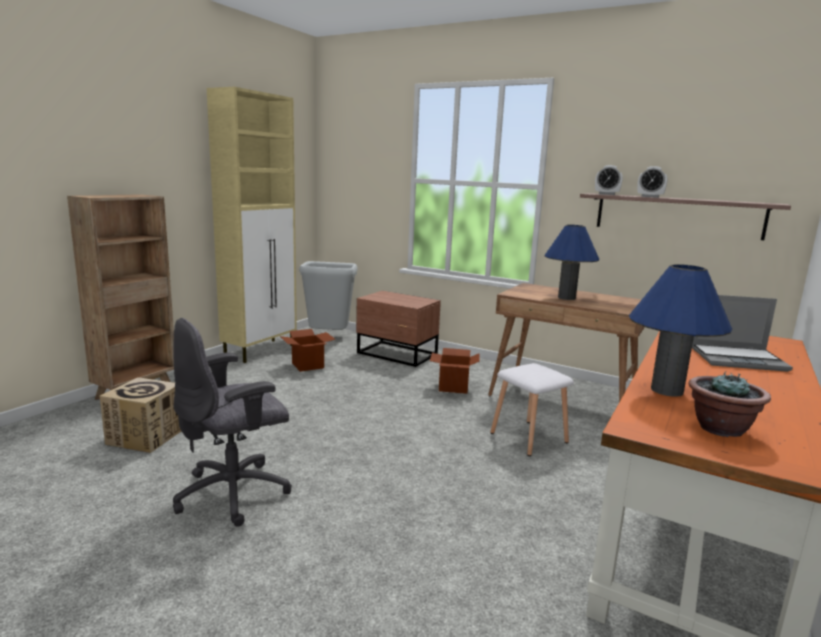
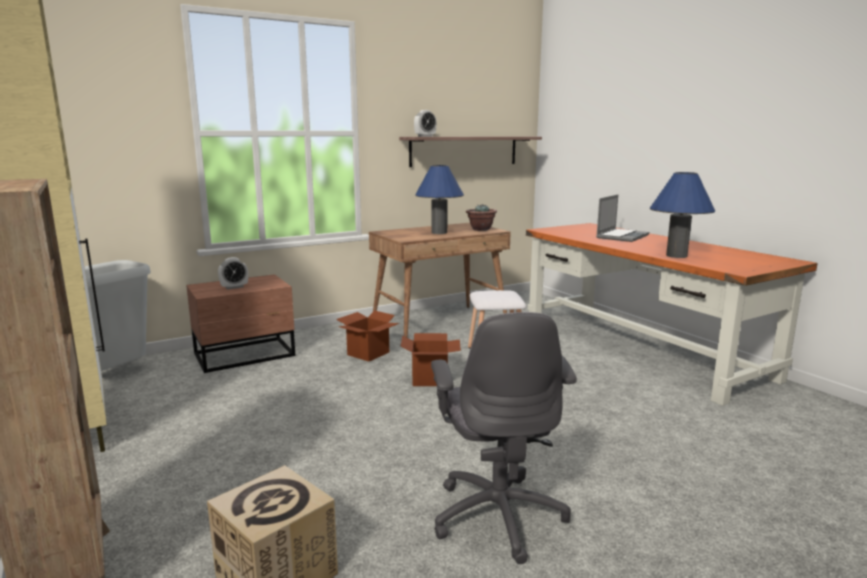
camera: 60 degrees left, 0 degrees up
cardboard box [280,329,335,372] -> cardboard box moved to [400,333,461,386]
alarm clock [637,166,668,198] -> alarm clock moved to [218,257,248,290]
potted plant [689,372,771,437] -> potted plant moved to [466,205,497,231]

